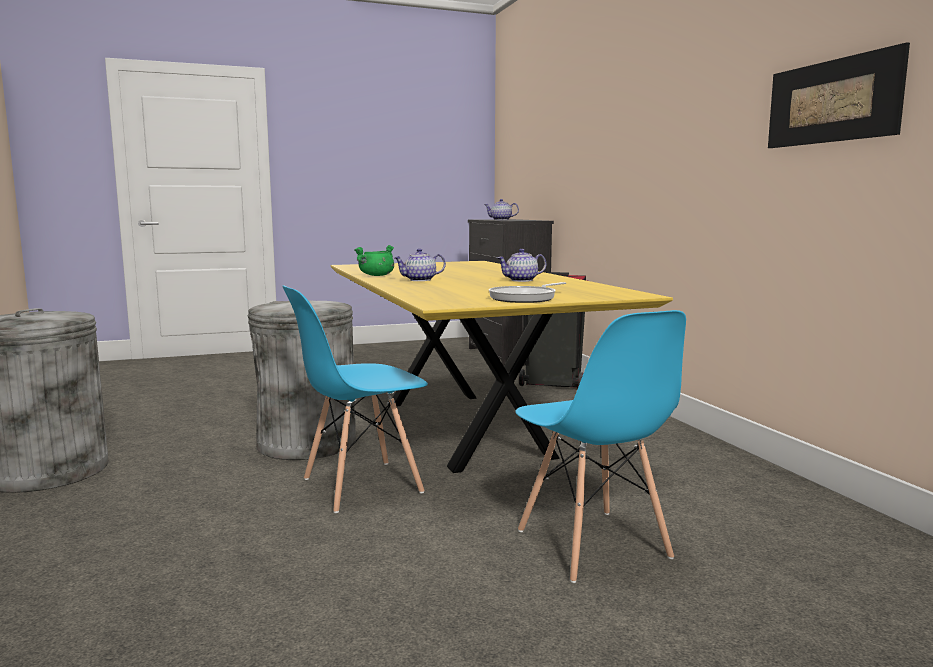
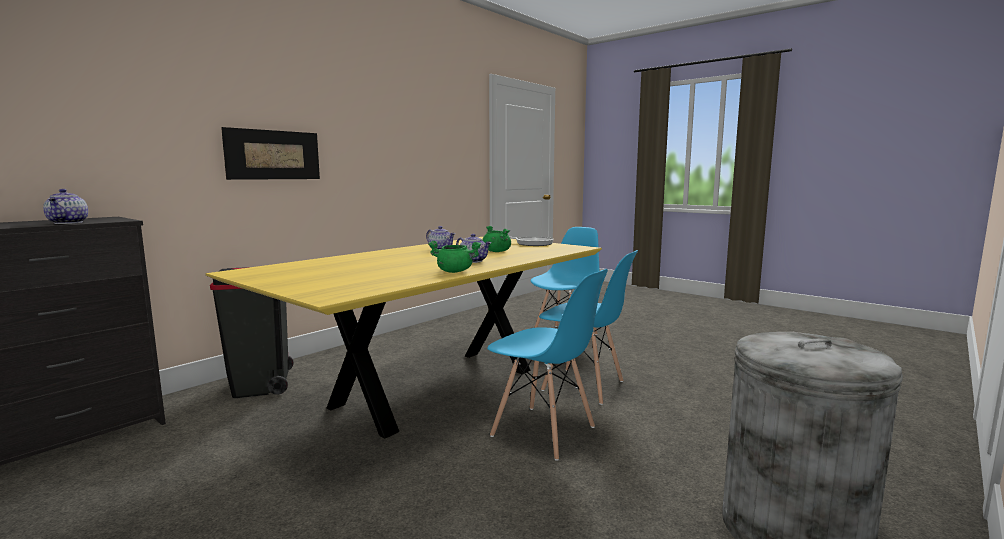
camera: 120 degrees left, 0 degrees up
grey trash can [248,300,356,460] -> blue chair [487,269,608,461]
picture [768,42,910,148] -> picture moved to [221,127,320,180]
none -> green cooking pot [482,226,511,252]

